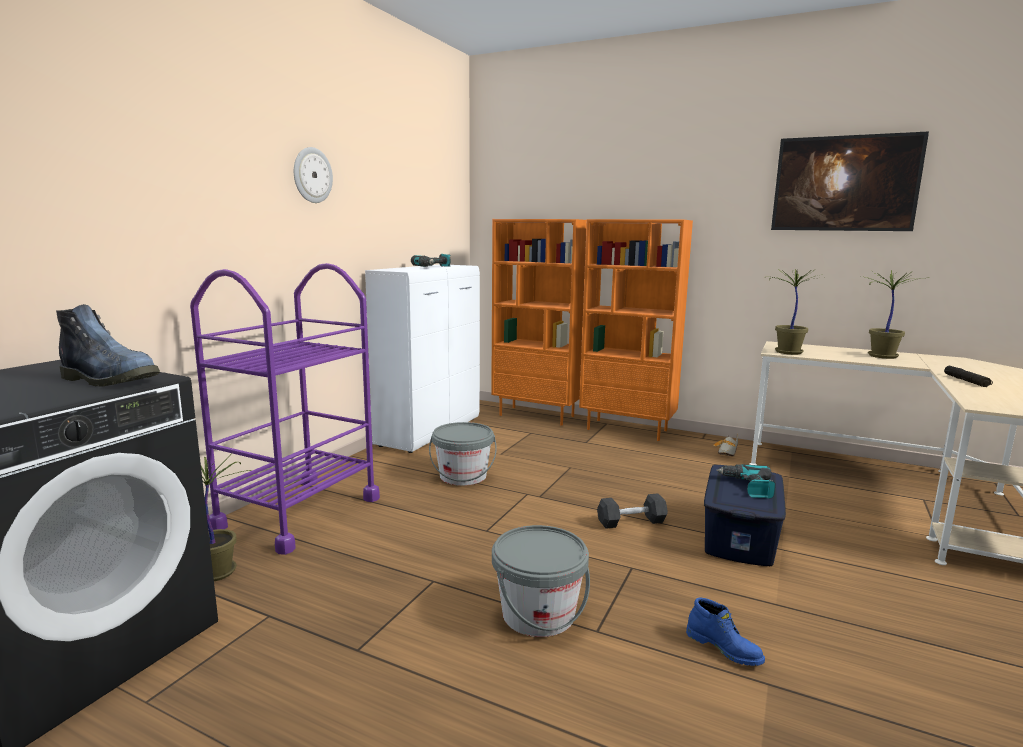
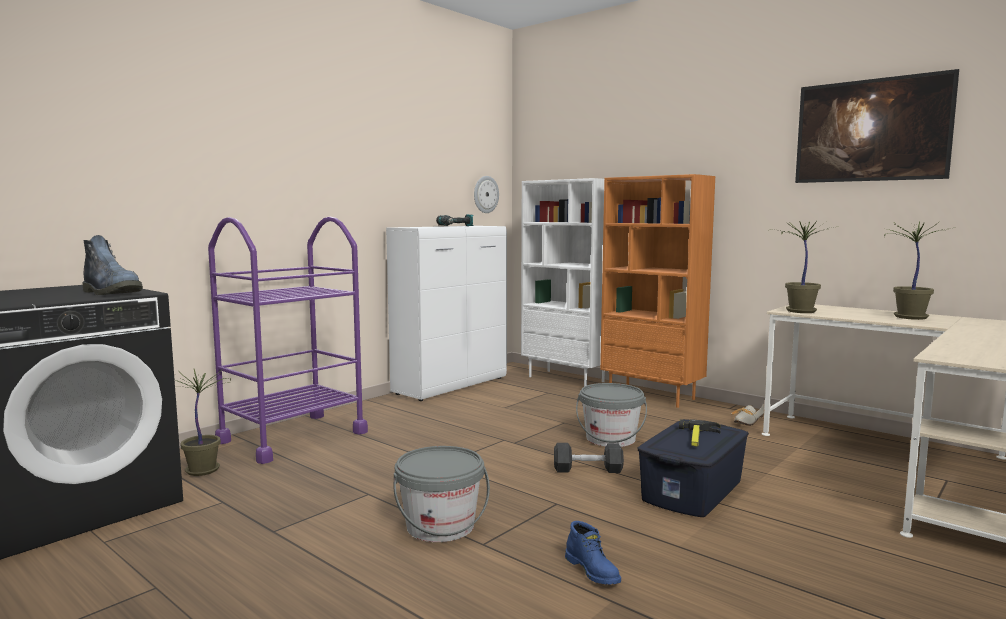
camera: 15 degrees right, 5 degrees down
wall clock [294,147,333,203] -> wall clock moved to [474,176,499,213]
grey bucket [429,422,497,486] -> grey bucket moved to [576,383,647,447]
orange bookcase [491,219,587,426] -> white bookcase [521,178,605,386]
power drill [716,464,775,499] -> hammer [679,419,721,447]
black flashlight [944,366,993,387] -> none

